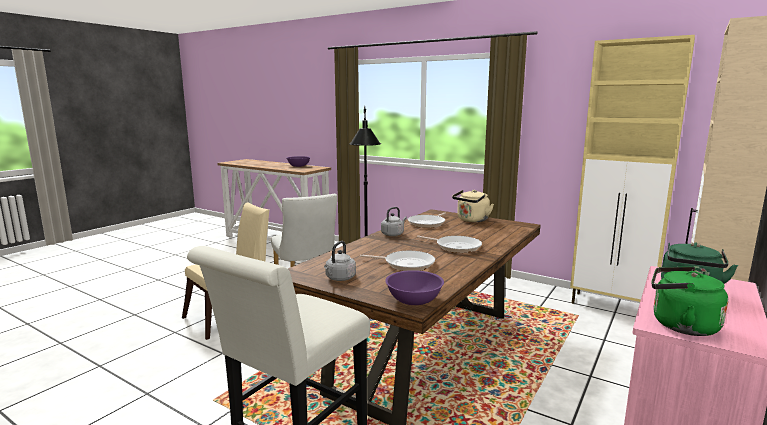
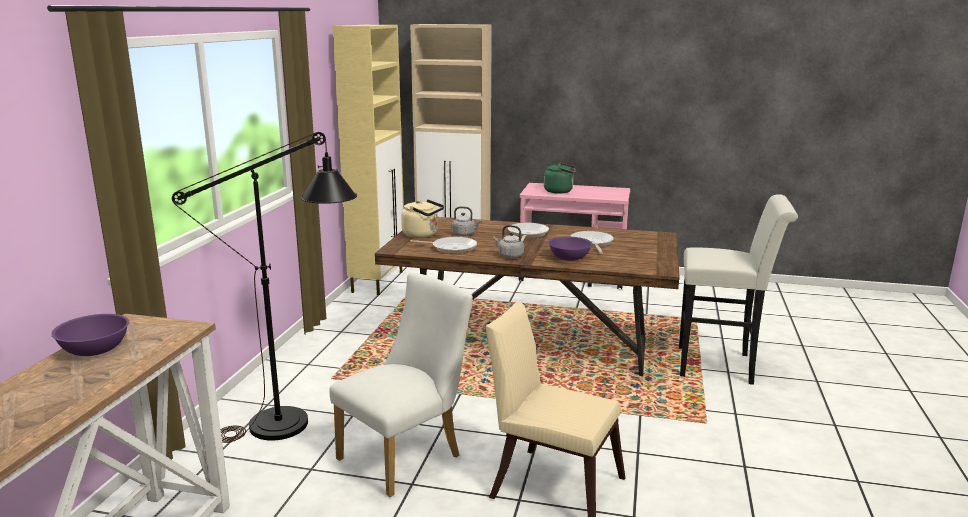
camera: 110 degrees left, 5 degrees up
grey kettle [324,241,356,281] -> grey kettle moved to [452,206,481,236]
purple bowl [385,270,444,305] -> purple bowl moved to [548,237,593,261]
green kettle [651,267,728,336] -> none

